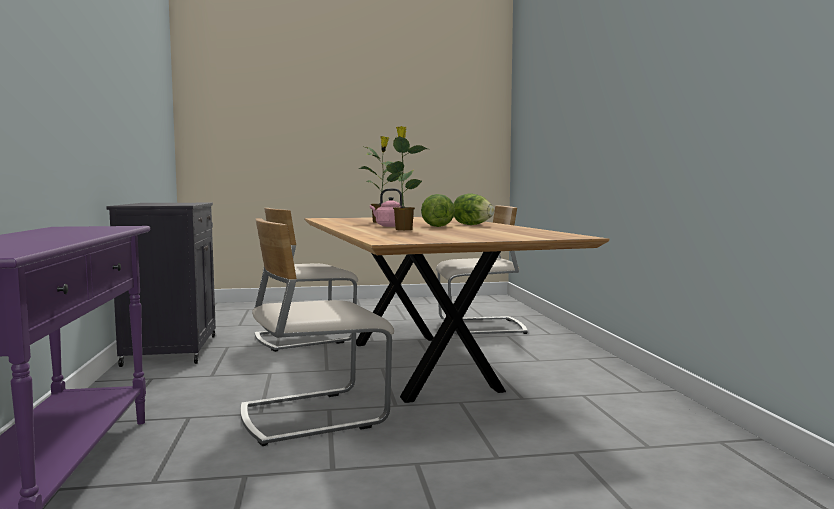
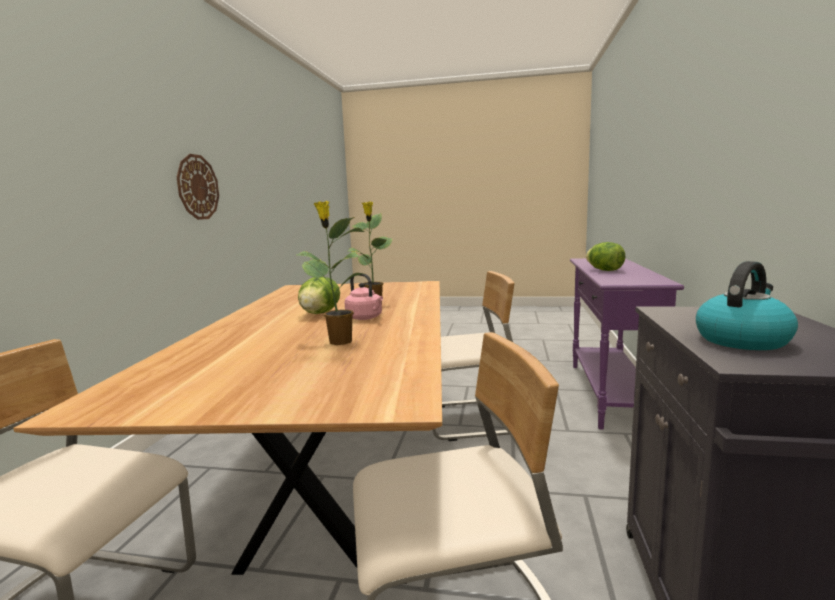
camera: 160 degrees left, 5 degrees up
lettuce [454,194,494,225] -> lettuce moved to [586,242,625,271]
none -> wall clock [177,154,219,220]
none -> kettle [696,261,798,350]

